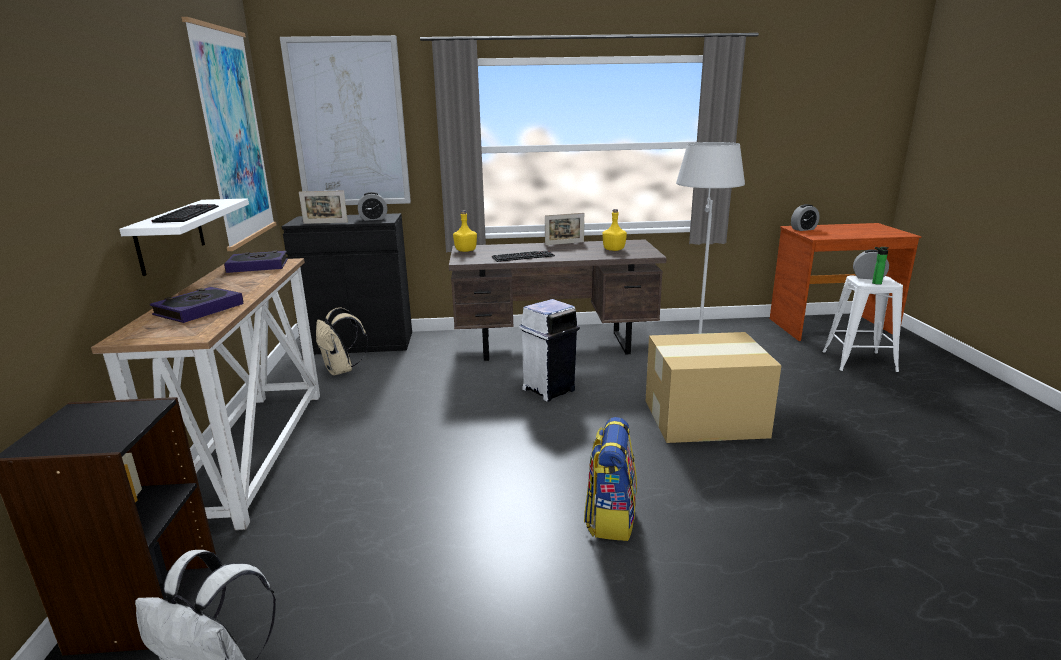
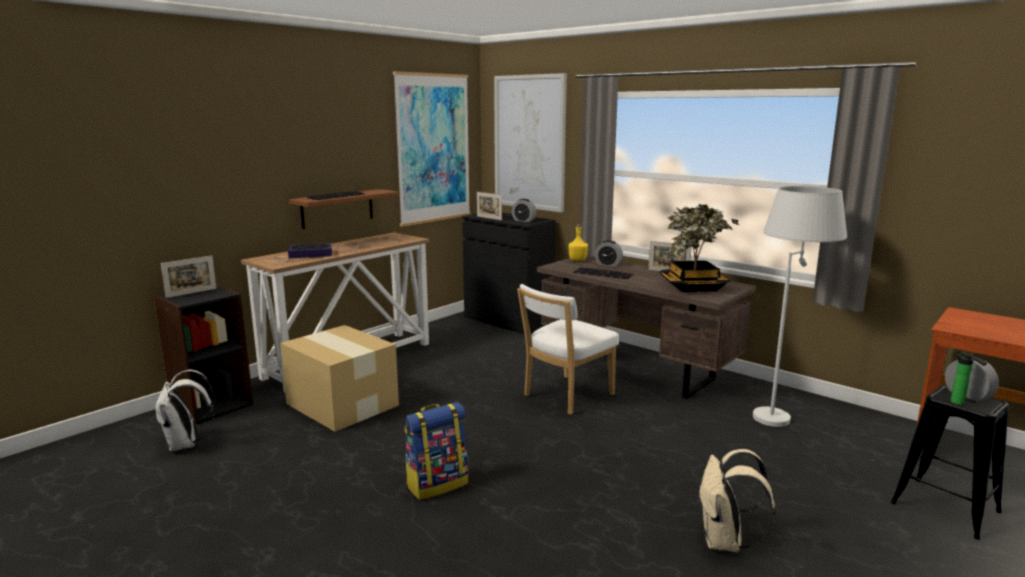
camera: 45 degrees right, 5 degrees down
white shelf [119,198,249,276] -> brown shelf [289,189,399,229]
book [224,250,288,273] -> none
beige backpack [316,307,368,376] -> beige backpack moved to [698,449,776,552]
white trash can [519,299,580,402] -> white chair [517,284,619,415]
yellow bottle [602,209,627,251] -> potted plant [659,204,740,292]
cardboard box [646,332,782,443] -> cardboard box moved to [280,325,399,432]
alarm clock [791,204,820,231] -> alarm clock moved to [595,240,623,267]
white stool [822,276,903,372] -> black stool [890,385,1009,540]
none -> picture frame [161,255,217,298]

